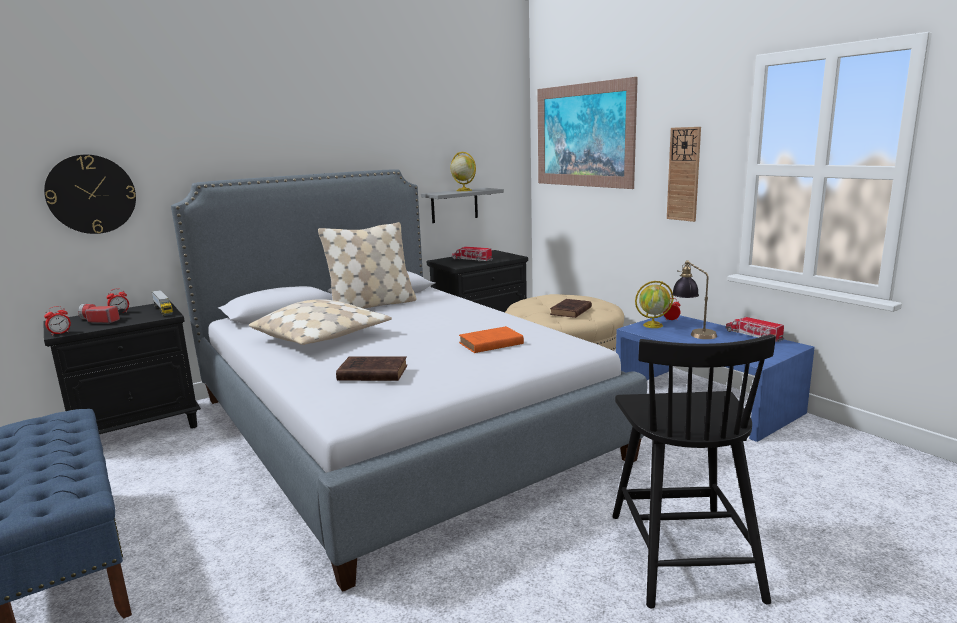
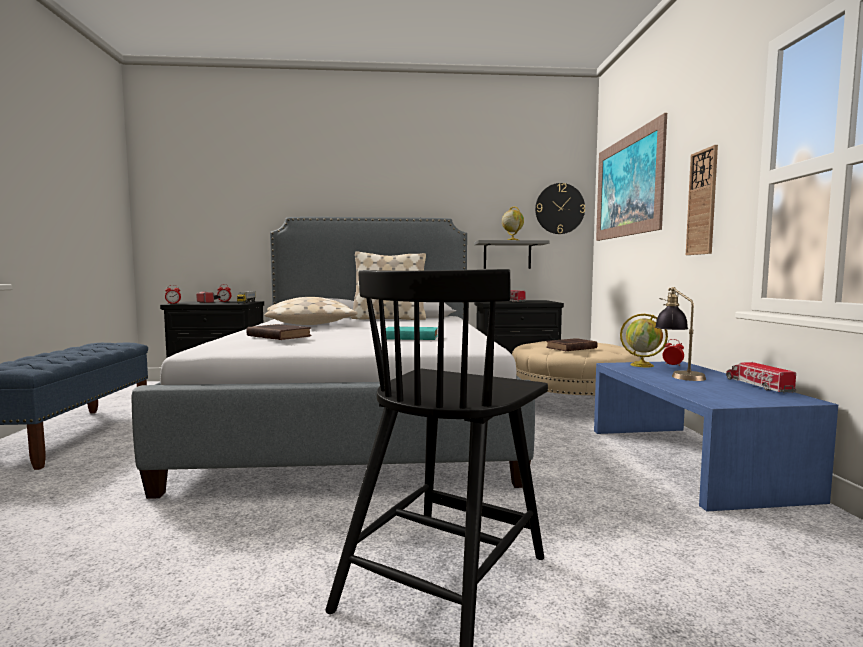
camera: 30 degrees right, 10 degrees down
wall clock [44,155,136,234] -> wall clock moved to [535,183,585,234]
orange book [459,326,524,353] -> turquoise book [386,327,438,340]

